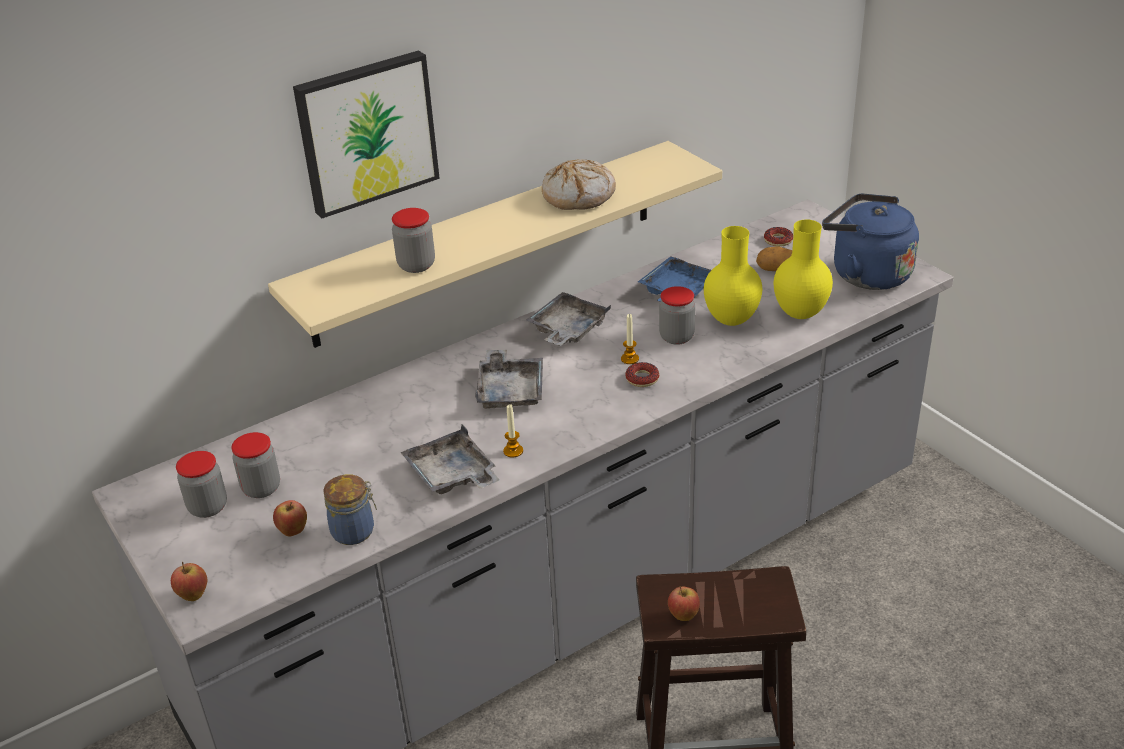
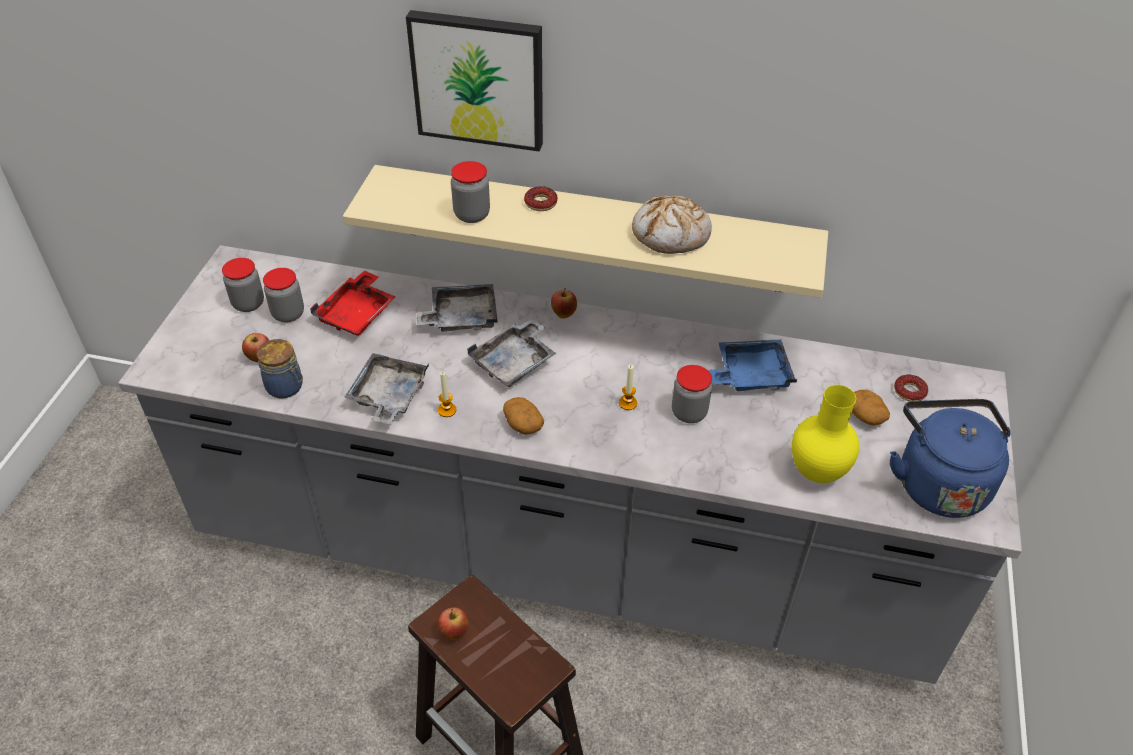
camera: 45 degrees right, 10 degrees up
apple [171,562,207,601] -> apple moved to [551,288,577,319]
grey tray [526,292,611,346] -> grey tray moved to [416,284,498,332]
donut [625,362,659,387] -> donut moved to [524,186,558,211]
yellow vase [704,226,762,326] -> none
none -> red tray [310,270,396,336]
none -> potato [503,397,544,435]

